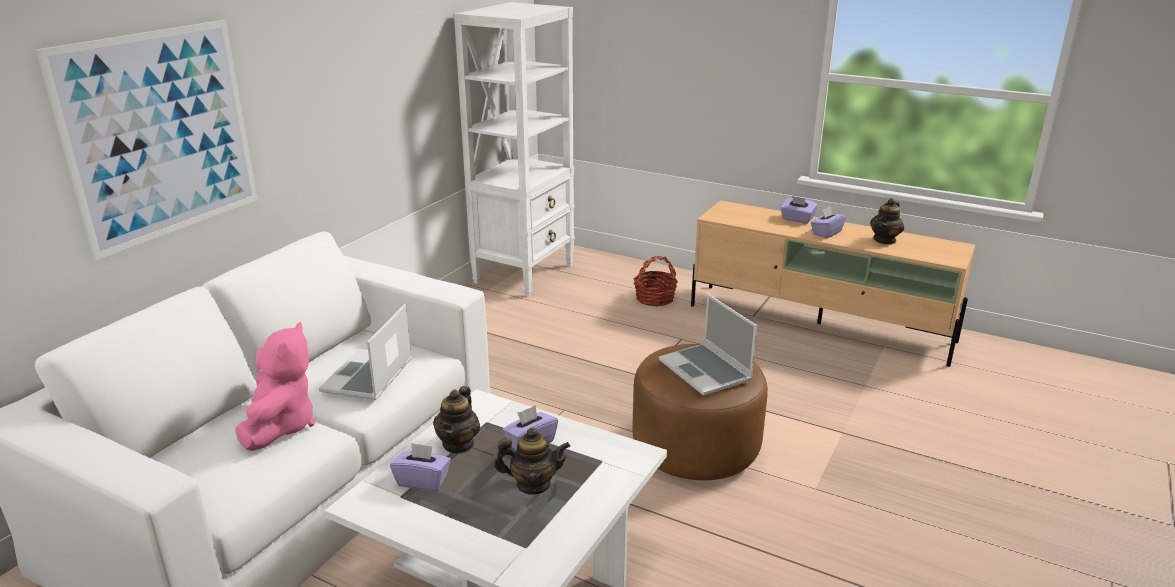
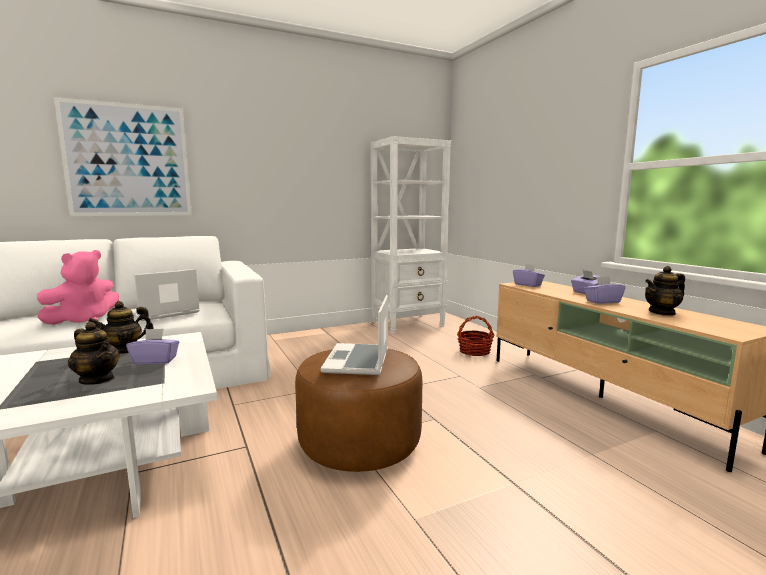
camera: 35 degrees right, 15 degrees down
purple tissue box [390,443,451,491] -> purple tissue box moved to [513,264,545,287]

